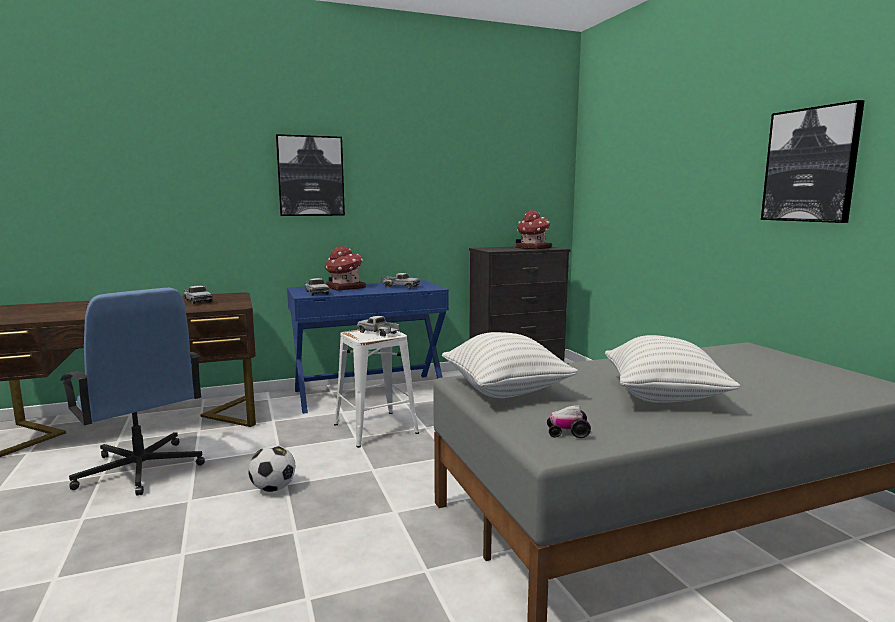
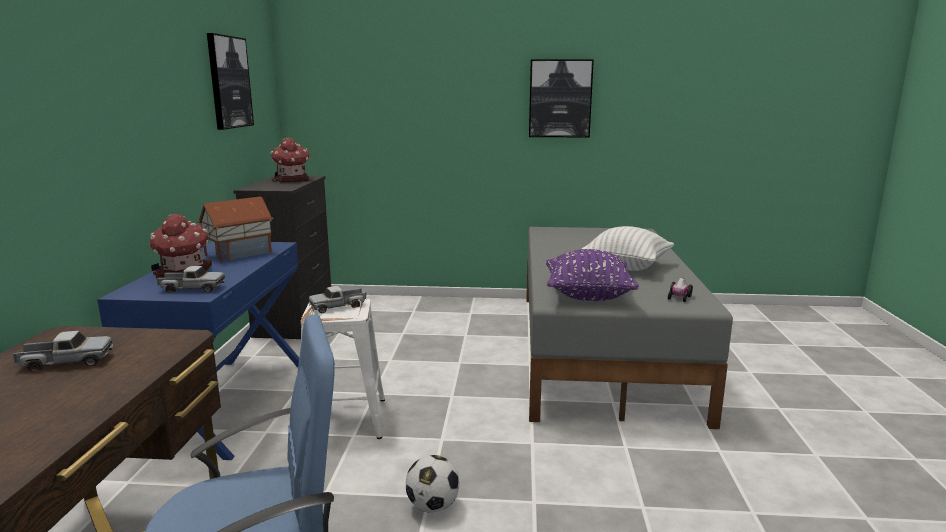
camera: 65 degrees left, 5 degrees up
picture [276,134,345,216] -> picture moved to [207,33,254,130]
toy truck [381,273,420,289] -> toy house [197,197,273,262]
white pillow [442,332,578,398] -> purple pillow [546,249,639,301]

